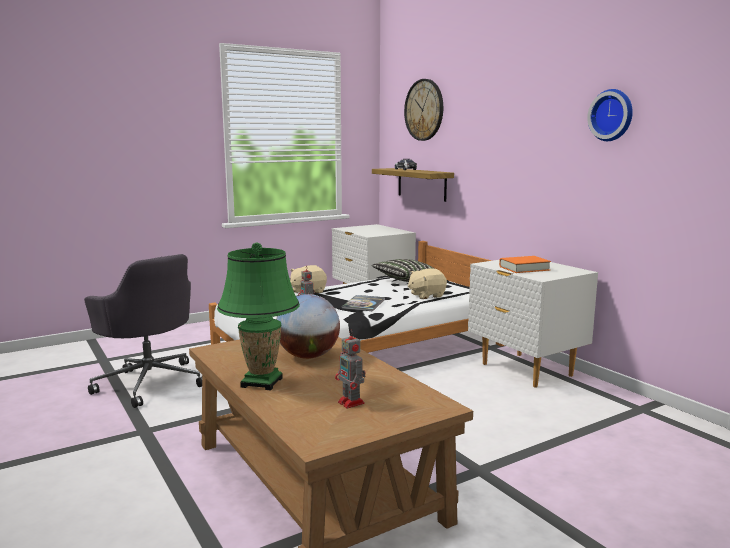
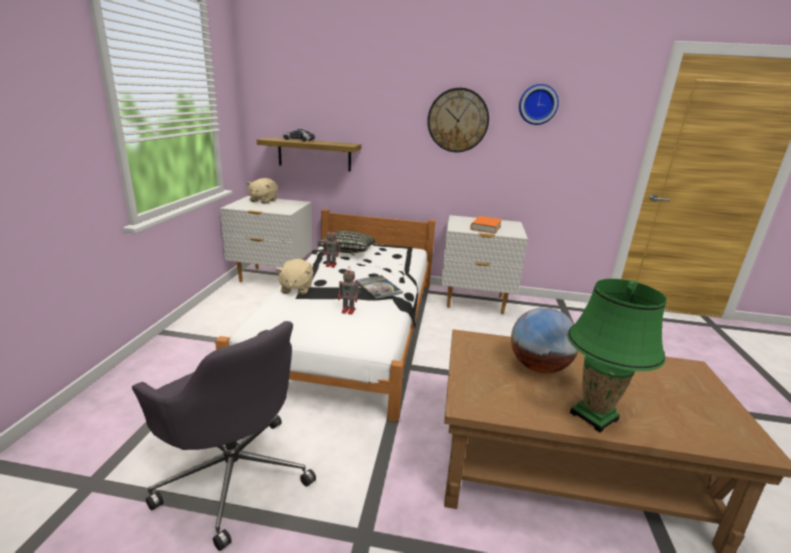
camera: 50 degrees left, 10 degrees up
grey office chair [84,254,202,408] -> grey office chair turned 45 degrees clockwise [132,321,316,551]
toy robot [335,330,366,409] -> toy robot moved to [323,228,341,267]
wall clock [404,79,443,141] -> wall clock moved to [427,88,489,152]
beige plush toy [408,268,447,299] -> beige plush toy moved to [247,178,278,204]

